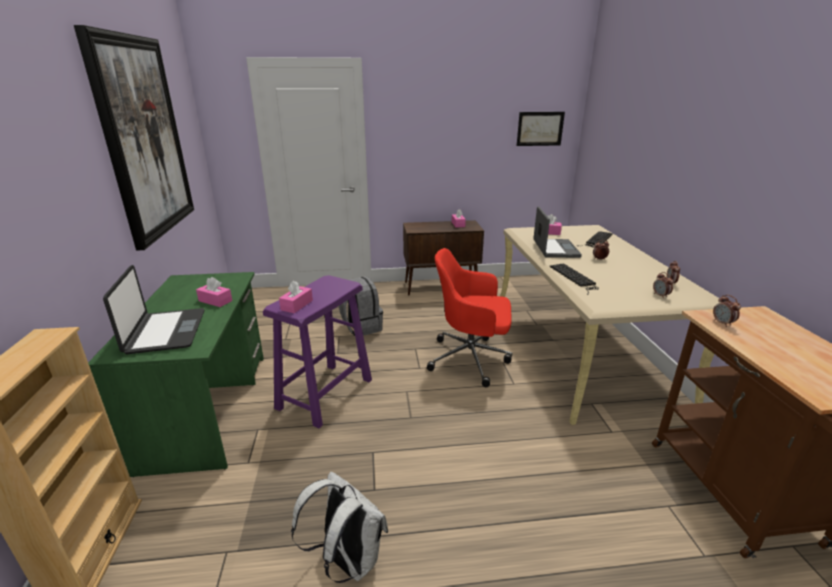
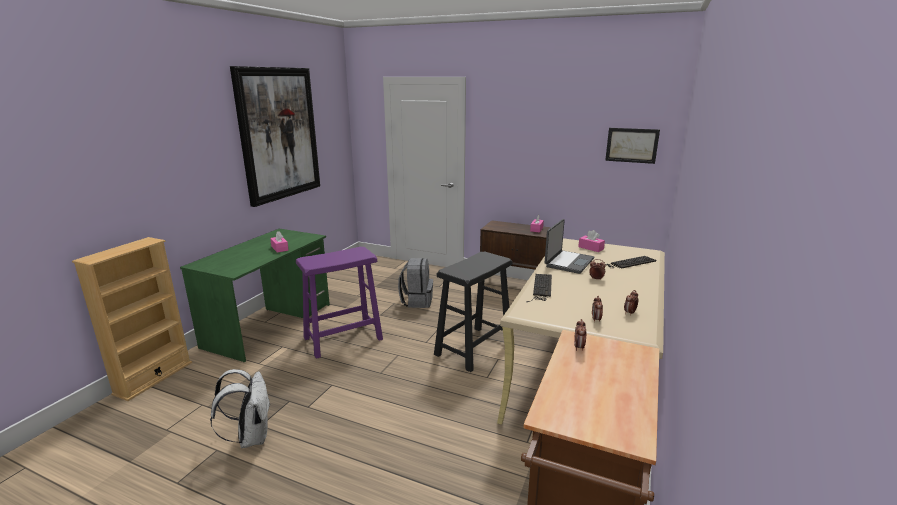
camera: 30 degrees right, 5 degrees down
laptop [103,265,205,354] -> none
pink tissue box [279,280,313,313] -> none
red office chair [427,248,512,387] -> black stool [434,252,513,372]

